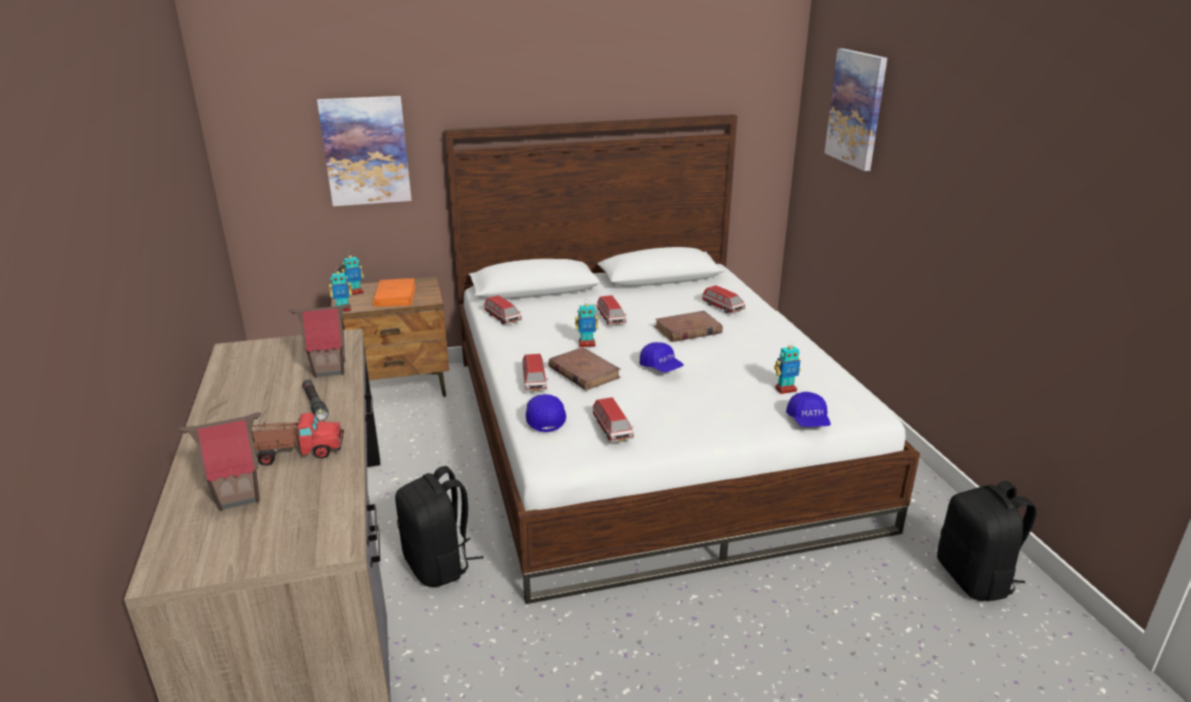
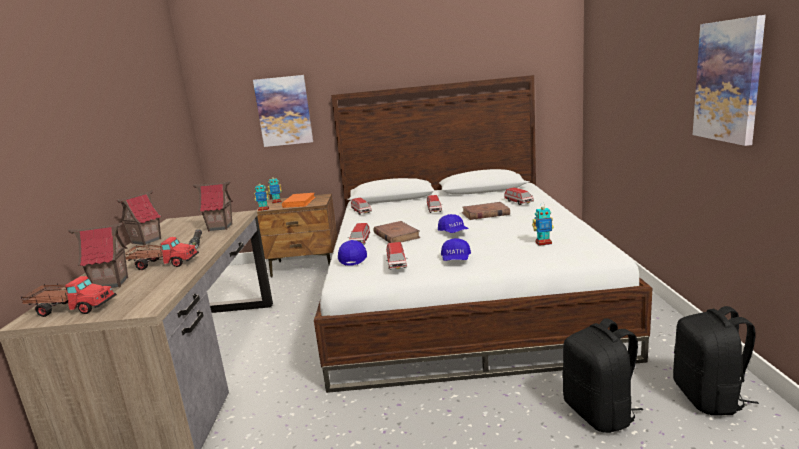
camera: 15 degrees right, 10 degrees down
black backpack [395,466,484,587] -> black backpack moved to [562,319,643,433]
toy robot [575,299,598,347] -> none
blue cap [786,392,831,427] -> blue cap moved to [441,238,471,261]
picture [824,48,887,171] -> picture moved to [693,15,766,146]
none -> toy truck [21,276,117,317]
none -> toy house [117,190,162,245]

